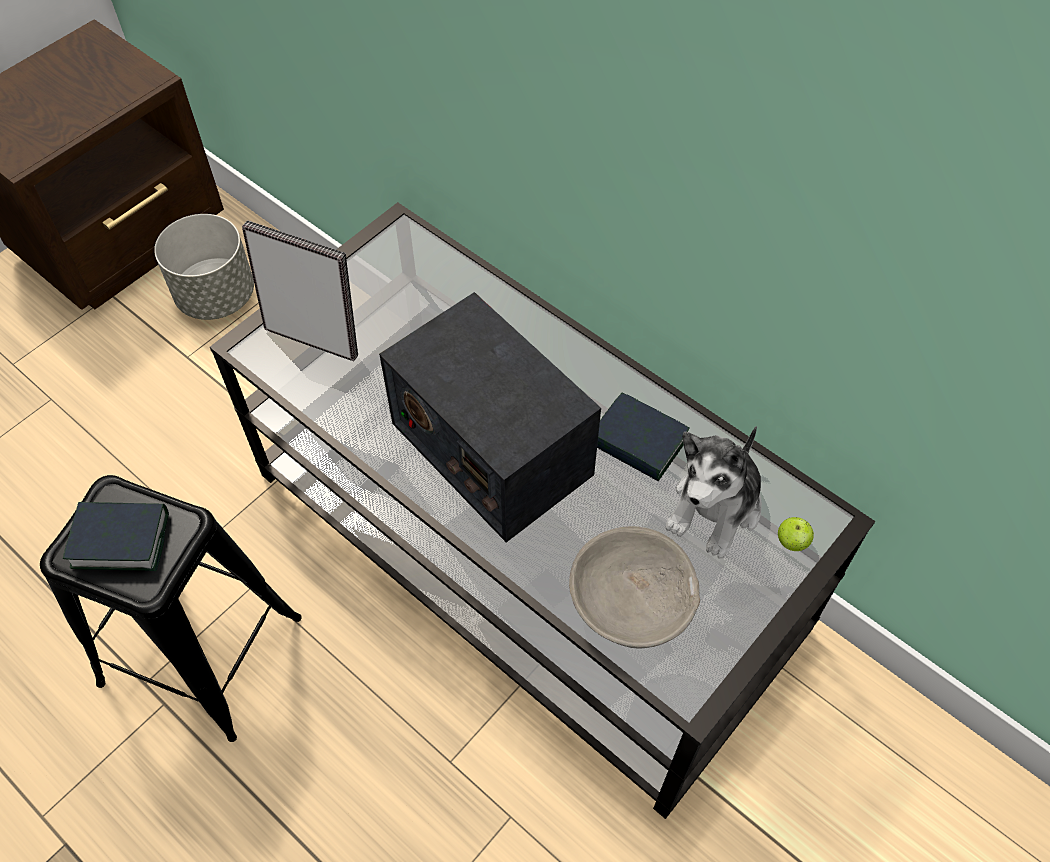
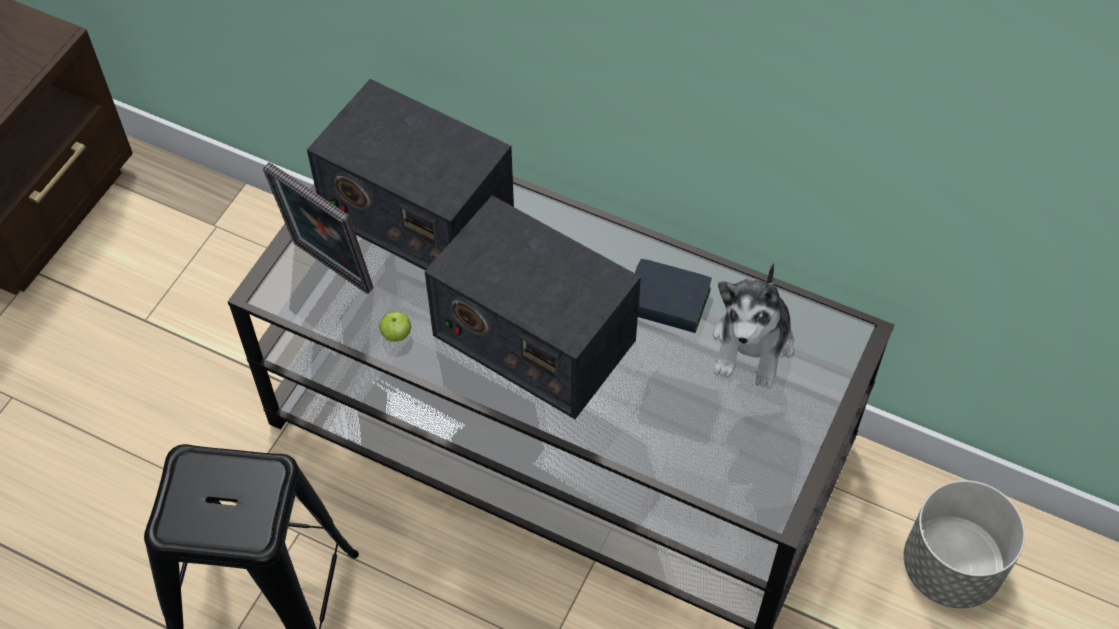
camera: 15 degrees left, 0 degrees up
book [63,502,169,571] -> none
grey planter [154,214,254,320] -> grey planter moved to [904,480,1025,608]
picture frame [242,220,358,361] -> picture frame turned 150 degrees counterclockwise [263,162,374,294]
grey bowl [569,526,700,648] -> none
apple [778,517,814,551] -> apple moved to [380,311,411,342]
none -> radio [307,79,514,271]

